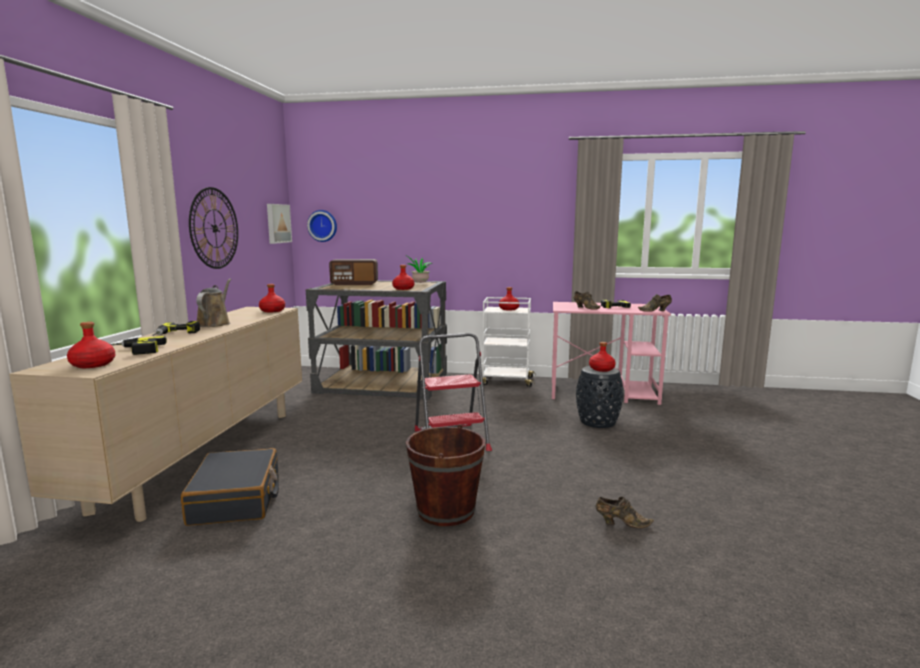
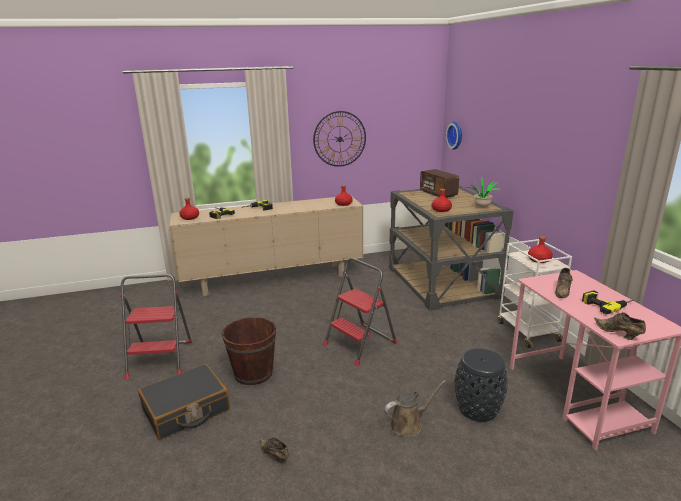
camera: 65 degrees right, 10 degrees up
black suitcase [181,448,279,526] -> black suitcase moved to [138,364,230,440]
brown watering can [196,279,231,327] -> brown watering can moved to [384,380,446,437]
picture [267,204,292,244] -> none
red bottle [589,342,616,372] -> none
brown shoe [596,497,654,528] -> brown shoe turned 150 degrees clockwise [260,437,289,463]
none -> red step ladder [120,274,192,379]

